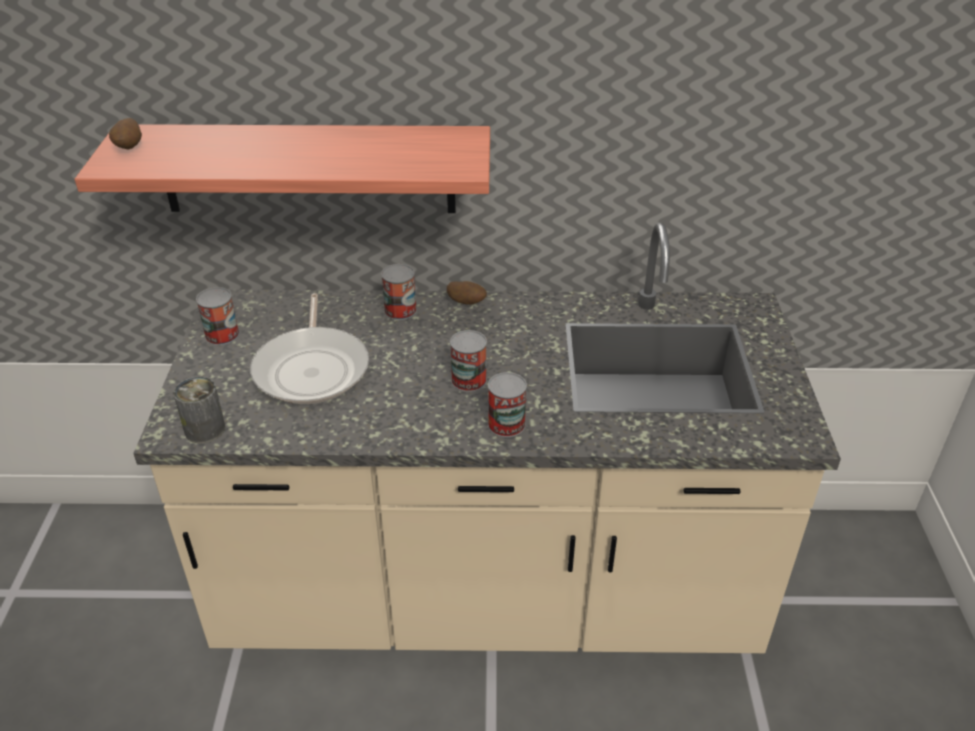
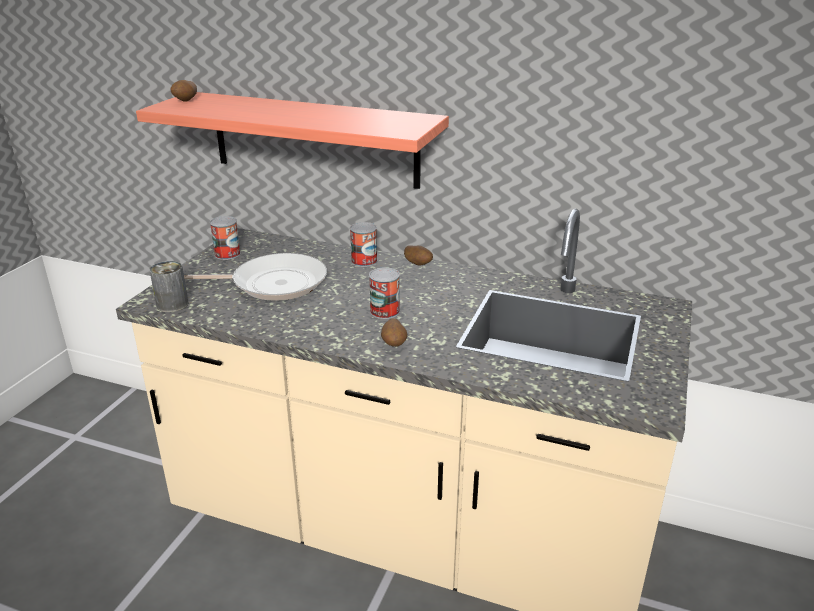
camera: 20 degrees right, 10 degrees down
frying pan [250,293,369,404] -> frying pan turned 105 degrees counterclockwise [184,253,327,301]
can [488,372,527,437] -> potato [381,318,407,347]

